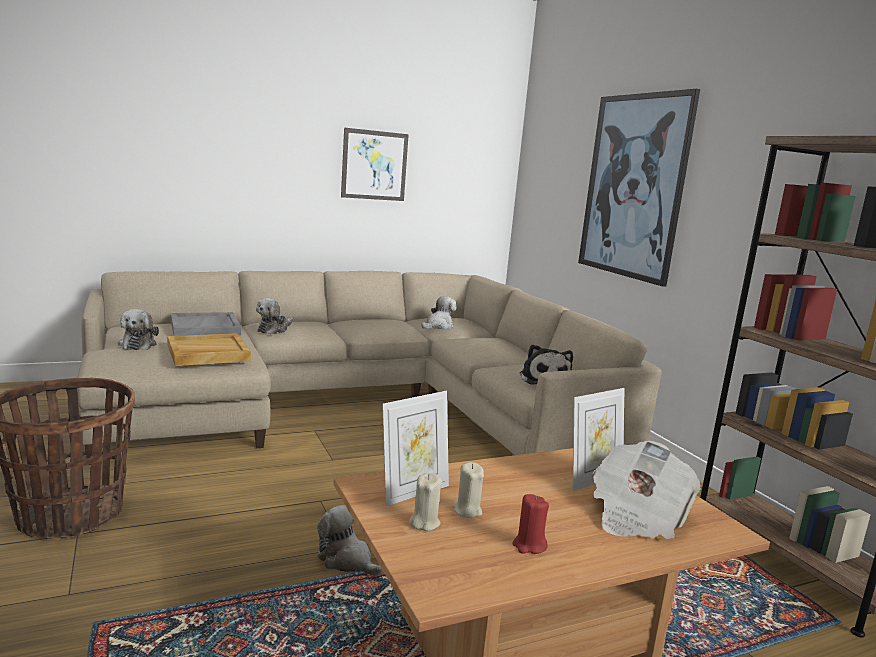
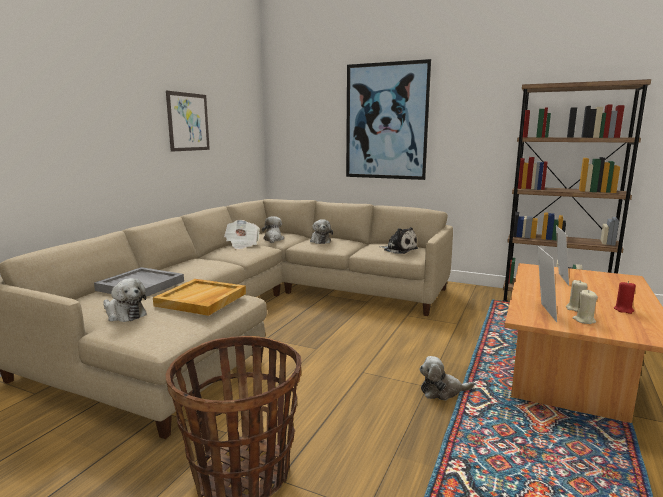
camera: 40 degrees left, 0 degrees up
plush toy [256,298,293,335] -> plush toy moved to [310,219,333,244]
newspaper [592,441,701,539] -> newspaper moved to [224,220,260,249]

